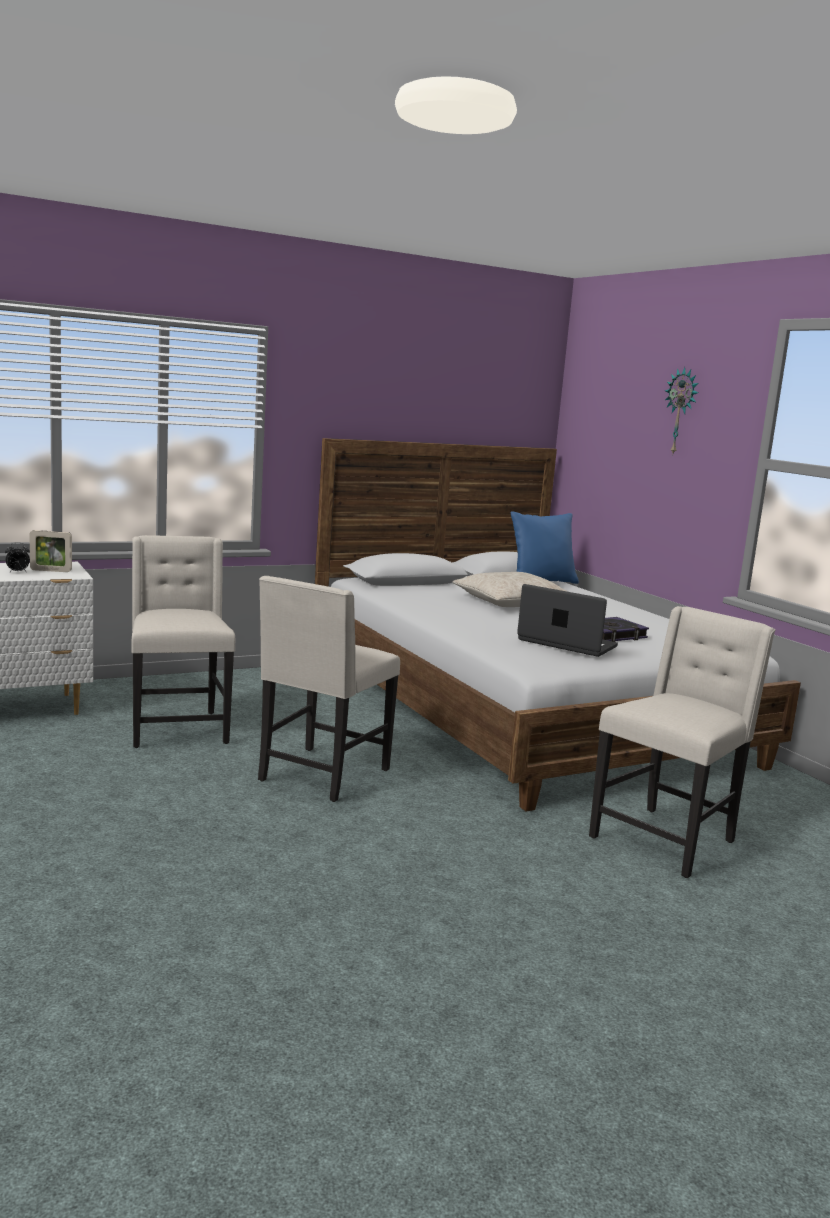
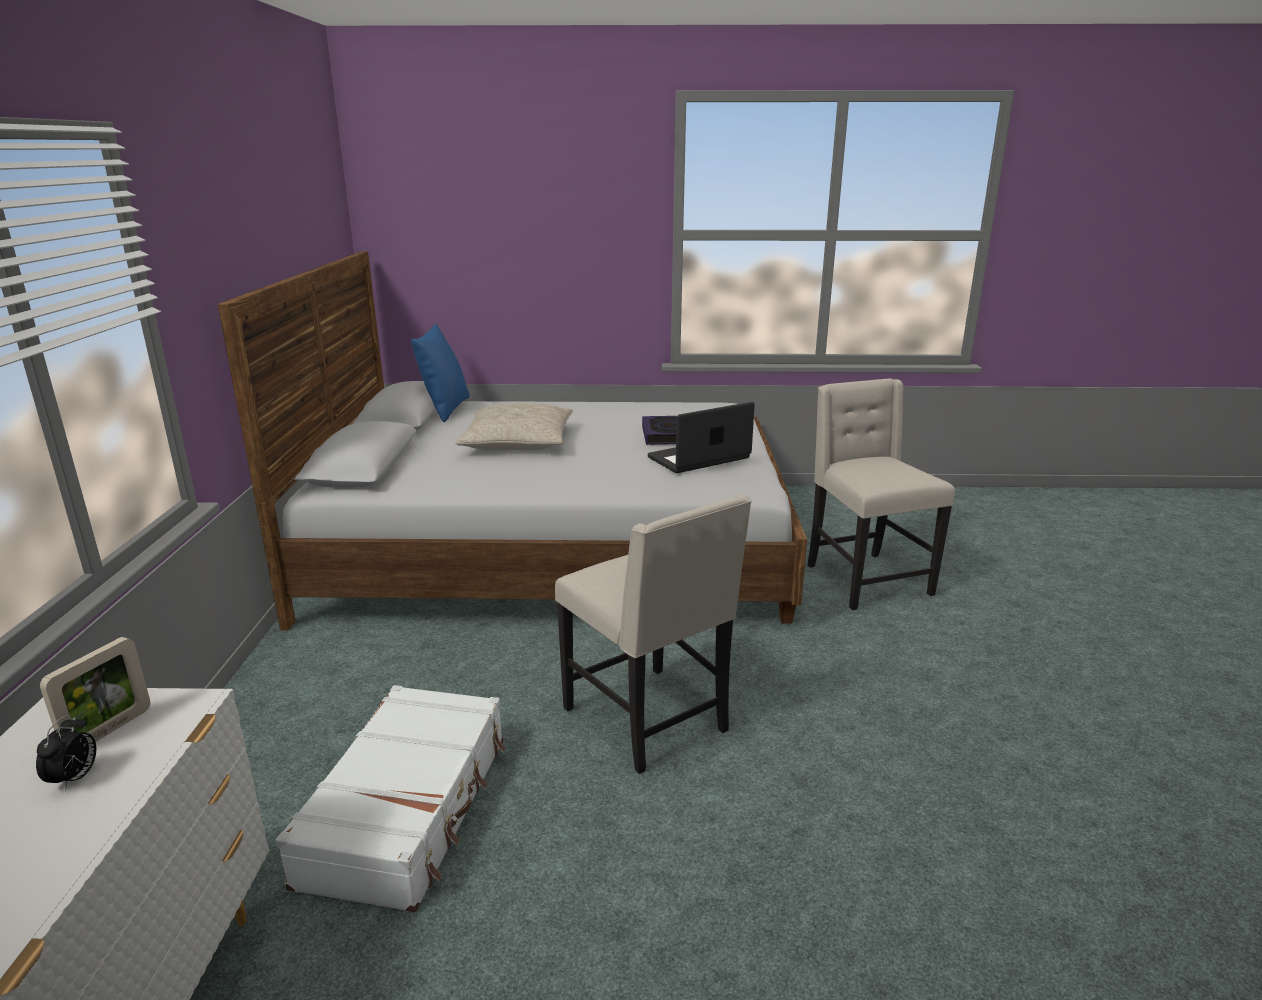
camera: 60 degrees left, 10 degrees up
beige chair [131,535,235,748] -> white suitcase [276,685,505,913]
wall clock [665,367,699,453] -> none

